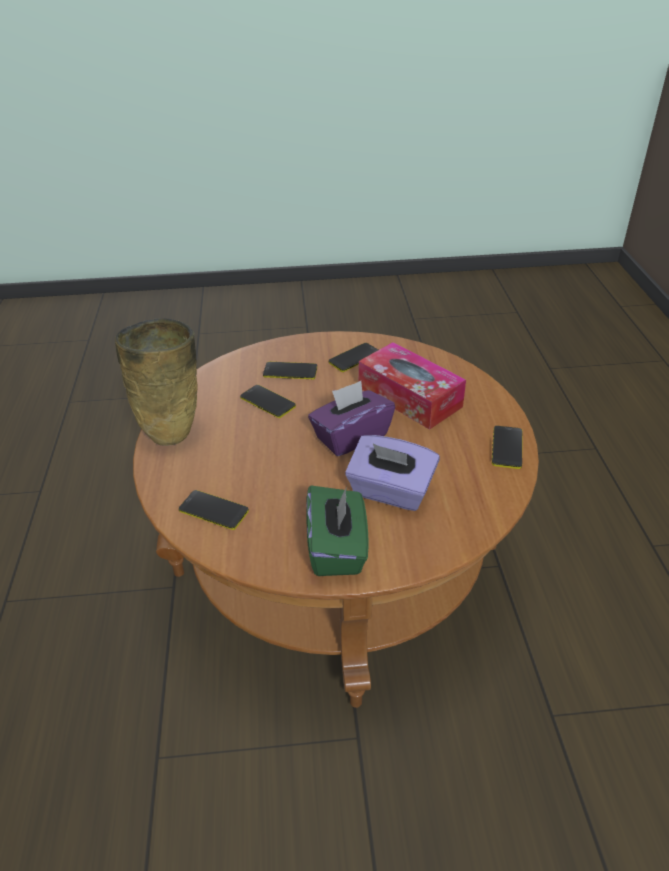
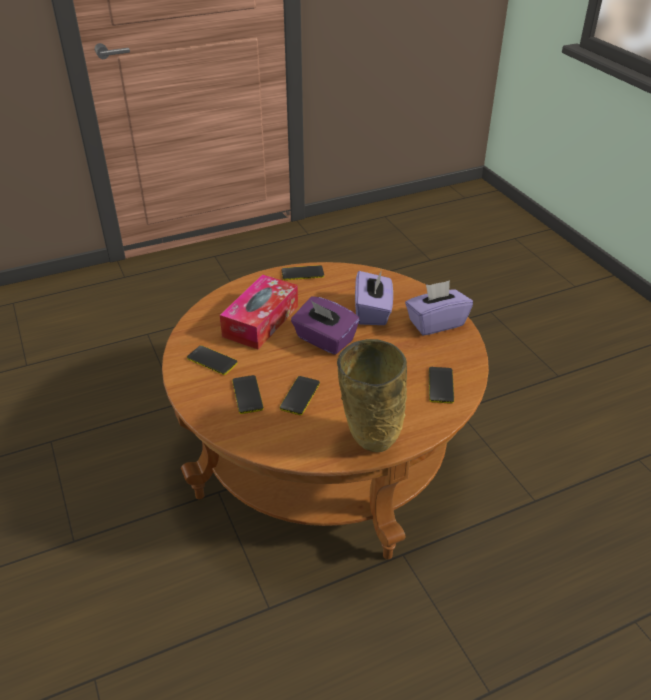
camera: 110 degrees left, 0 degrees up
green tissue box [306,486,369,576] -> purple tissue box [405,280,473,335]

